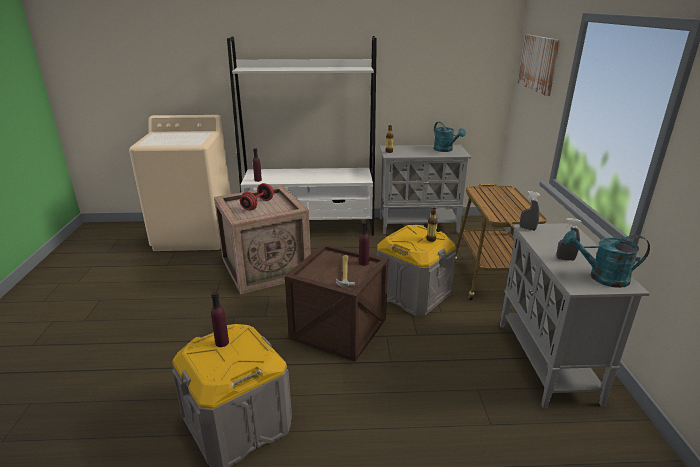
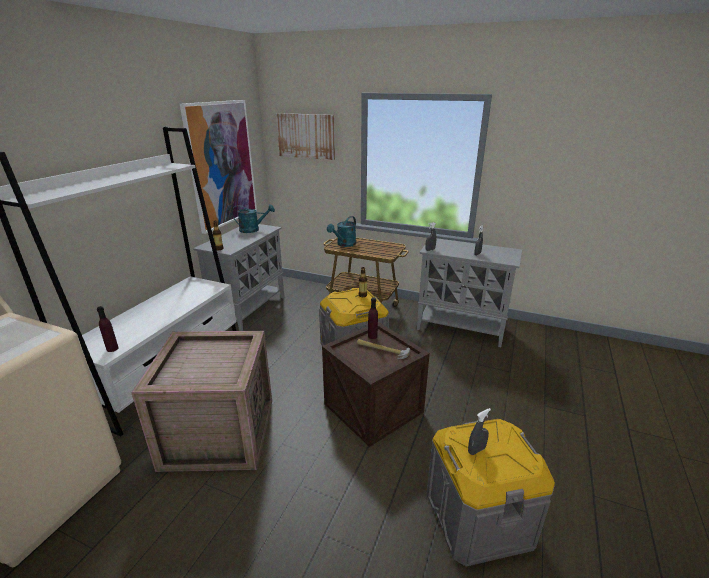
camera: 65 degrees left, 0 degrees up
purple bottle [211,292,229,347] -> grey spray bottle [468,408,491,455]
red dumbbell [240,183,274,210] -> none
turquoise watering can [563,230,650,288] -> turquoise watering can moved to [327,216,356,247]
none -> picture [180,100,257,234]

